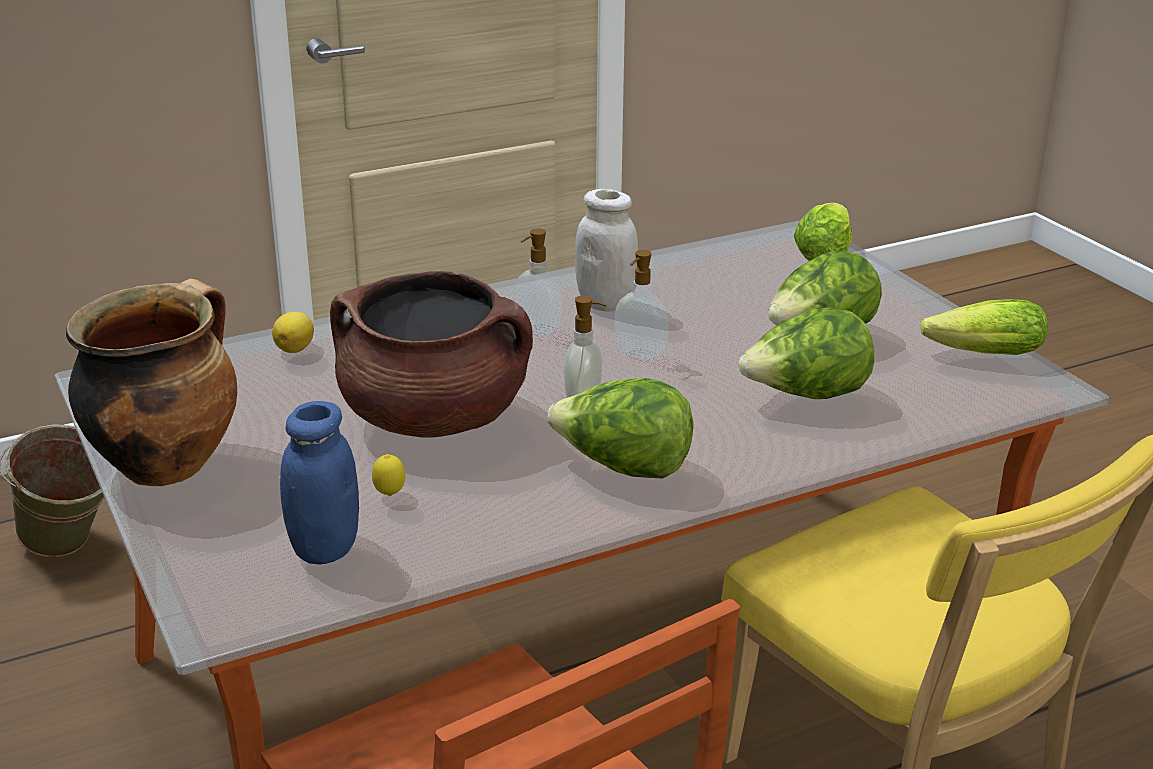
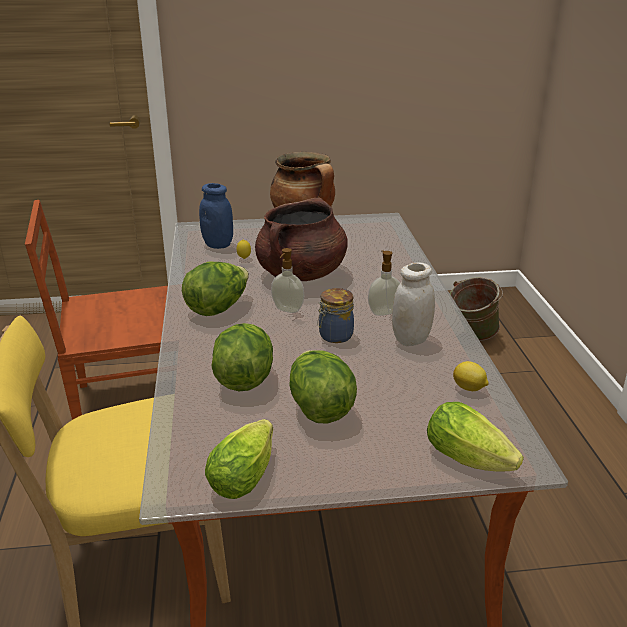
camera: 110 degrees right, 0 degrees up
lemon [272,312,314,353] -> lemon moved to [453,361,489,391]
soap dispenser [614,250,669,360] -> jar [317,288,354,343]

